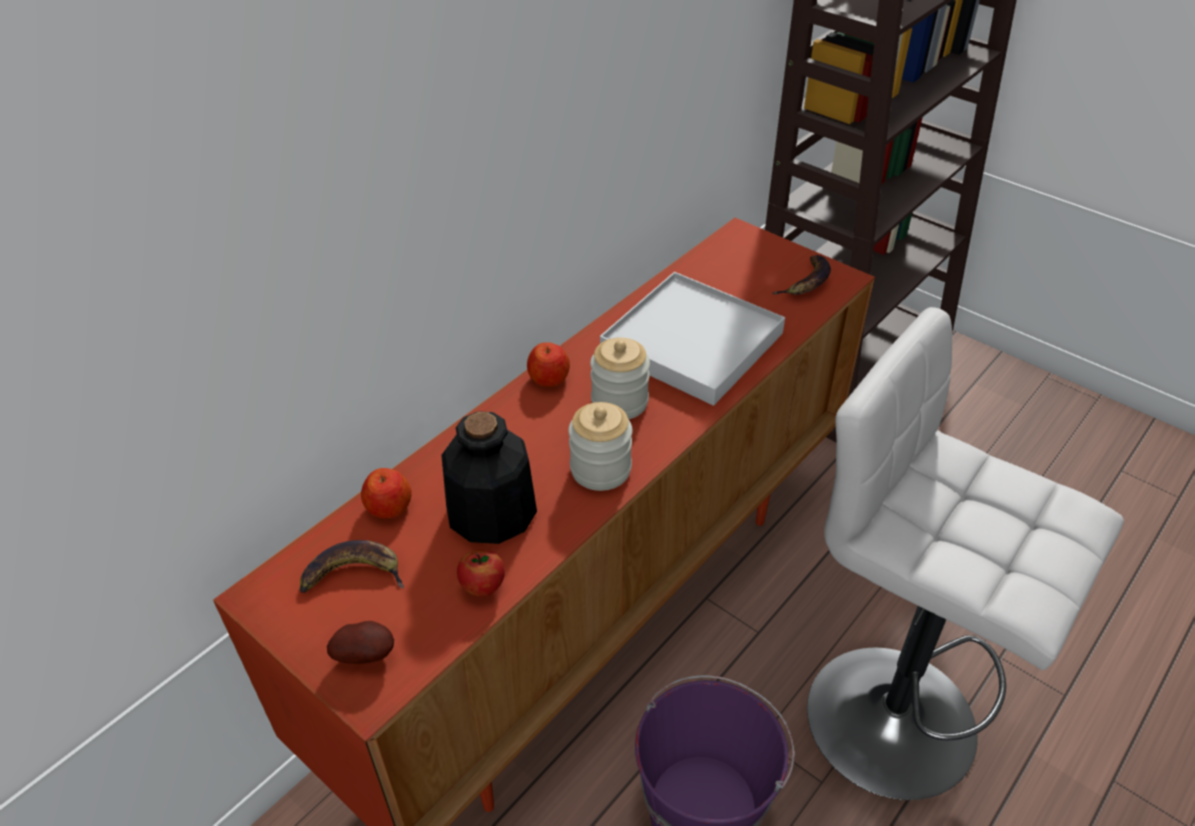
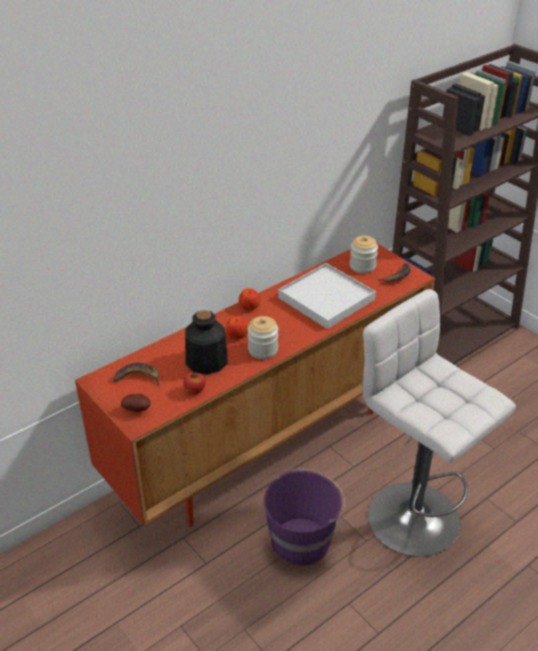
camera: 10 degrees right, 5 degrees down
apple [361,468,412,518] -> apple moved to [225,316,248,340]
jar [590,338,650,419] -> jar moved to [350,236,378,274]

